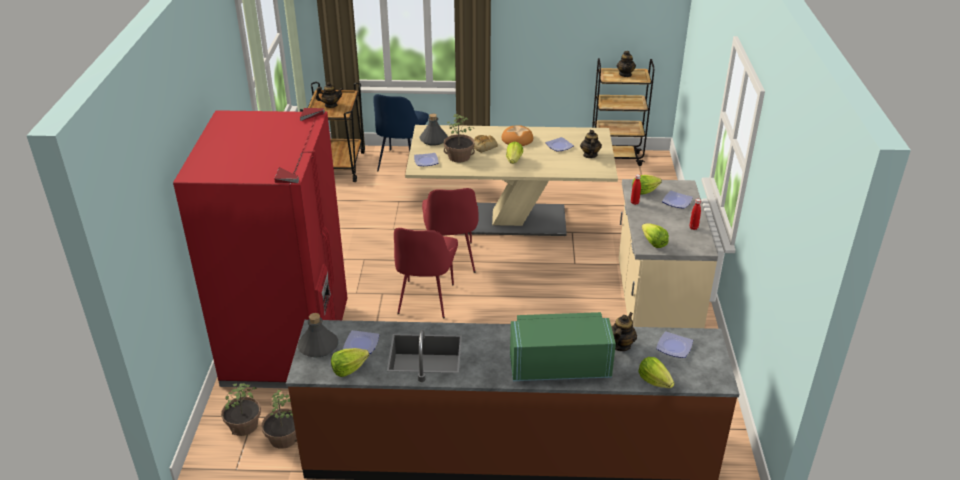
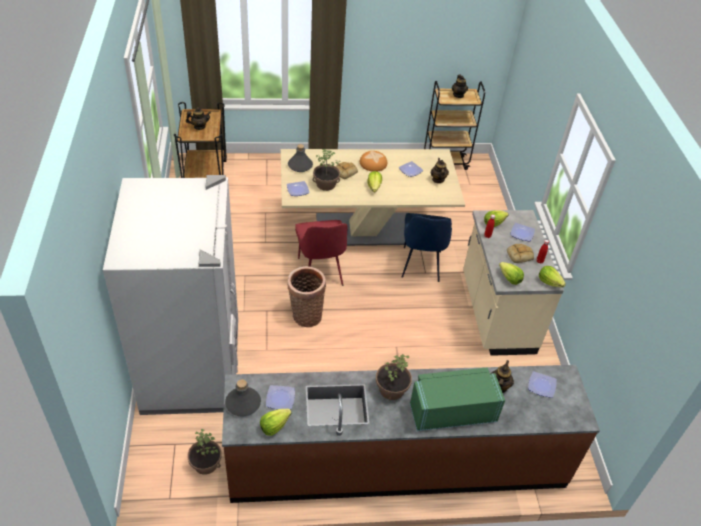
camera: 10 degrees left, 10 degrees up
red fridge [173,108,347,388] -> white fridge [103,175,238,415]
potted plant [221,383,261,436] -> potted plant moved to [376,354,412,400]
blue chair [373,94,429,171] -> blue chair moved to [402,213,452,282]
red chair [394,228,458,319] -> basket [288,266,326,327]
lettuce [638,357,674,388] -> lettuce moved to [539,266,566,288]
none -> bread [507,244,534,263]

